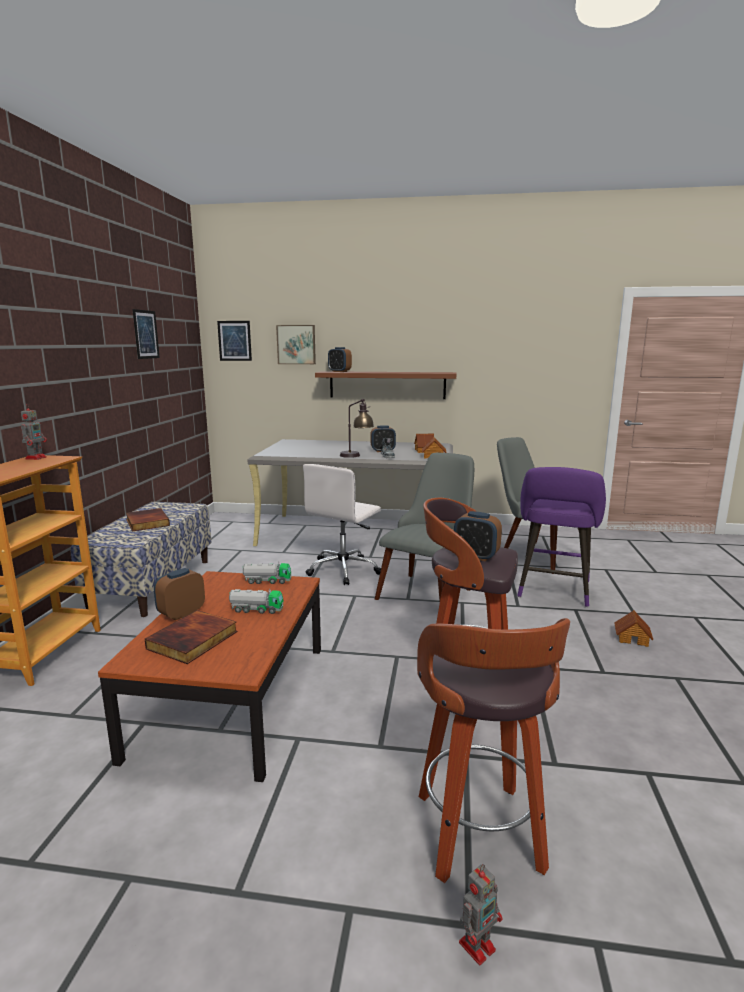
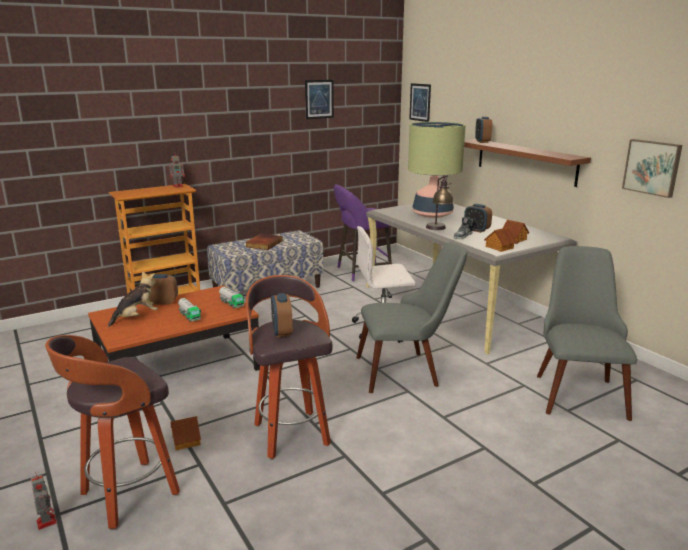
camera: 50 degrees right, 5 degrees up
book [145,610,237,664] -> plush toy [108,271,158,327]
picture [276,325,316,364] -> picture moved to [622,139,682,198]
toy robot [459,864,502,965] -> toy robot turned 135 degrees counterclockwise [31,474,57,530]
purple stool [517,467,606,607] -> purple stool moved to [334,184,392,282]
toy house [614,610,653,647] -> toy house moved to [171,416,201,450]
none -> table lamp [408,122,466,218]

